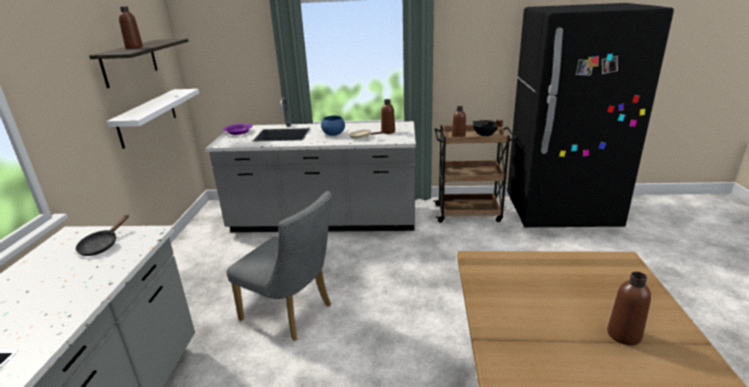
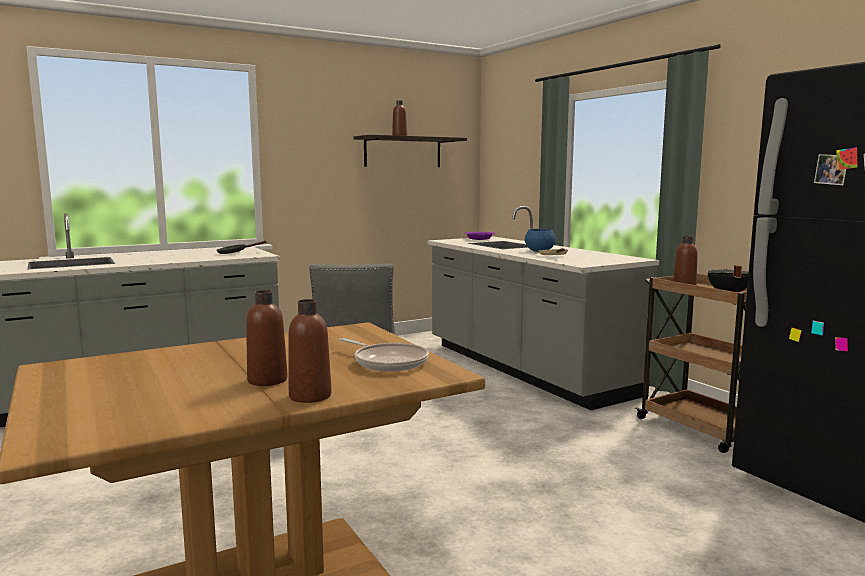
camera: 55 degrees right, 15 degrees down
white shelf [106,89,199,149] -> none
brown bottle [381,99,395,134] -> brown bottle moved to [288,299,332,403]
none -> frying pan [339,338,429,372]

